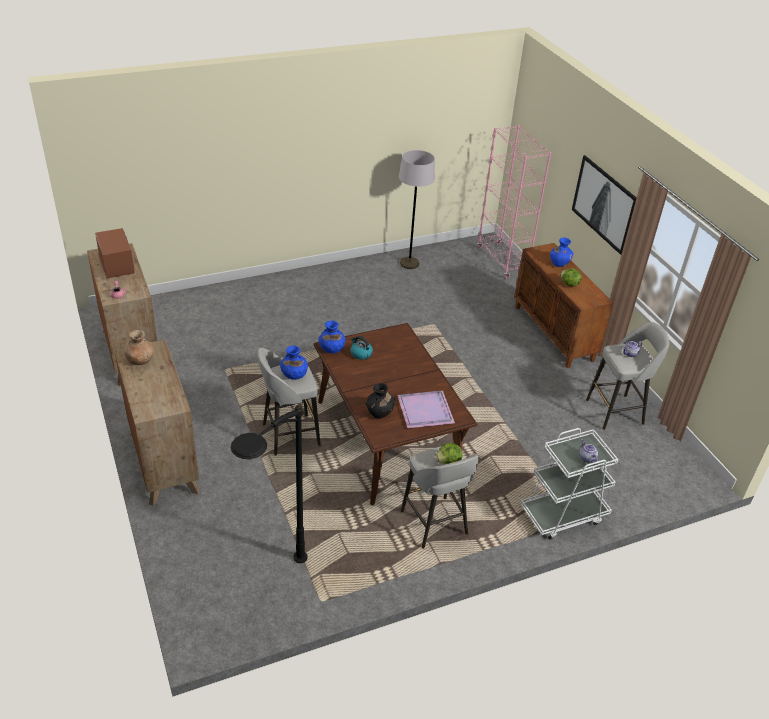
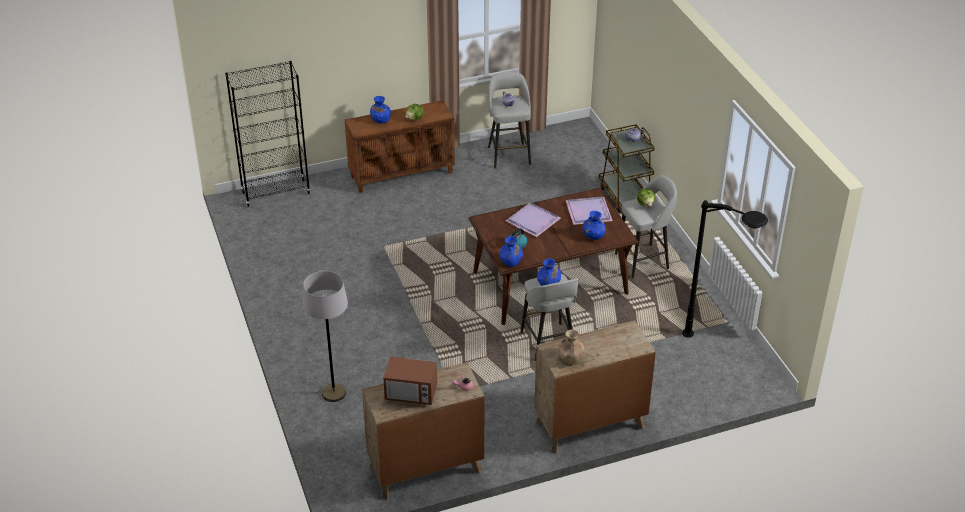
camera: 85 degrees left, 0 degrees up
microwave [95,228,135,278] -> microwave turned 150 degrees counterclockwise [383,356,437,405]
black vase [366,383,395,418] -> blue vase [582,211,606,240]
grey floor lamp [399,150,435,269] -> grey floor lamp moved to [303,271,348,402]
pink bookcase [477,125,551,279] -> black bookcase [225,61,311,207]
white cart [520,428,618,540] -> brown cart [599,124,655,213]
picture [572,155,637,255] -> none
none -> purple tray [506,202,561,237]

